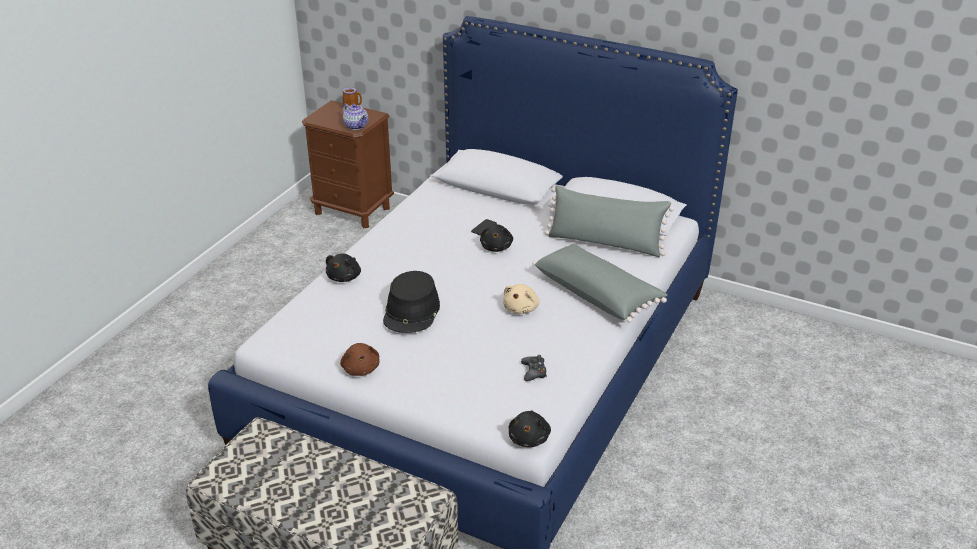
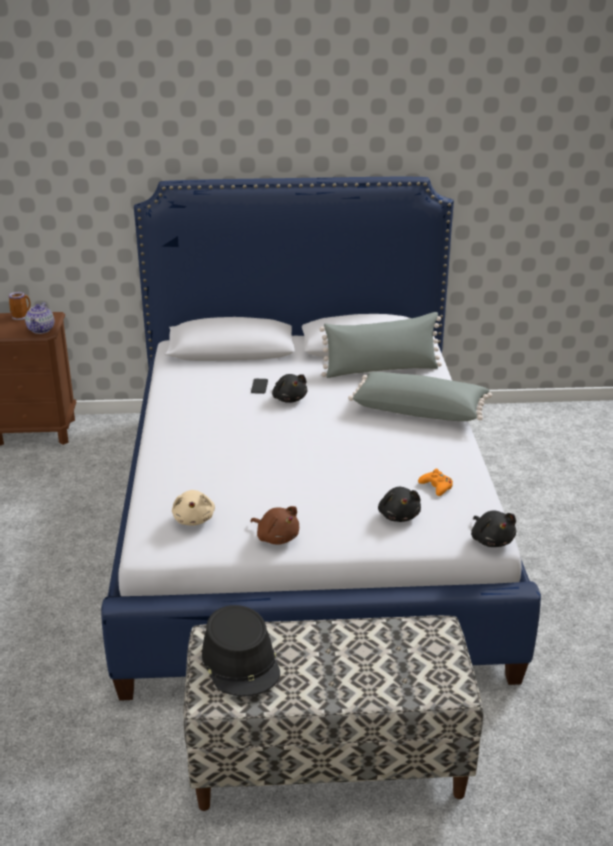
camera: 30 degrees left, 5 degrees down
black plush toy [326,253,361,282] -> black plush toy moved to [378,487,421,522]
teapot [343,103,368,130] -> teapot turned 75 degrees clockwise [25,302,54,334]
black hat [383,271,440,333] -> black hat moved to [202,605,280,696]
beige plush toy [503,284,540,314] -> beige plush toy moved to [172,490,215,526]
black game controller [521,355,547,381] -> orange game controller [418,469,453,496]

